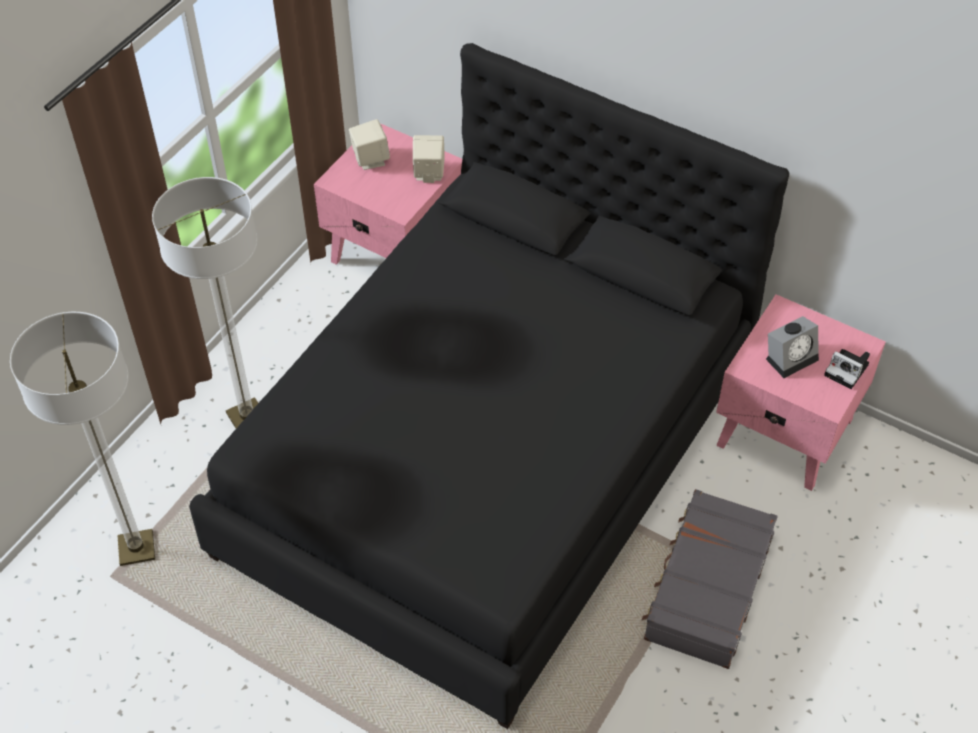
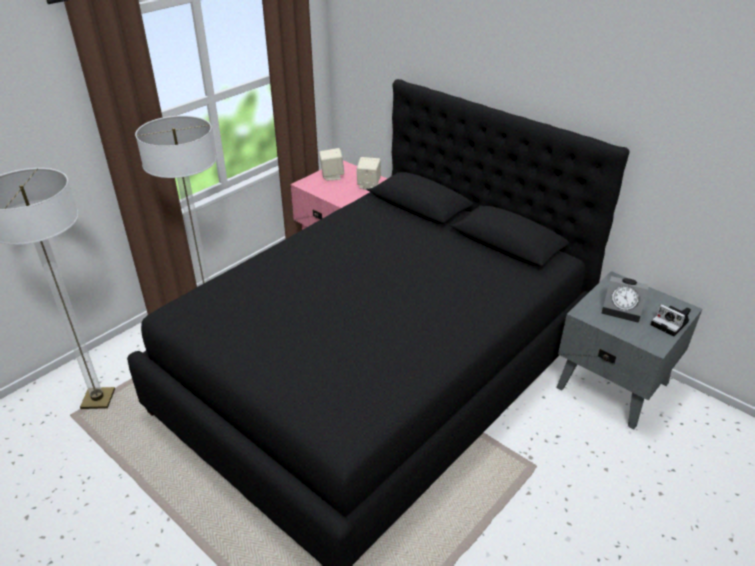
camera: 10 degrees right, 15 degrees down
grey suitcase [642,489,778,669] -> none
pink nightstand [716,294,886,491] -> grey nightstand [556,271,702,429]
alarm clock [766,316,819,378] -> alarm clock turned 45 degrees clockwise [601,276,648,323]

